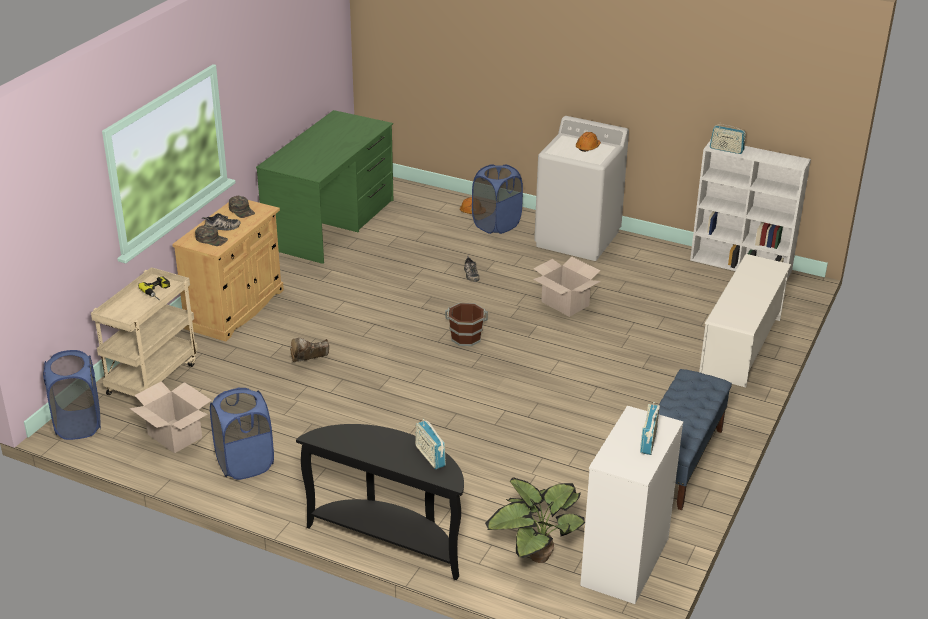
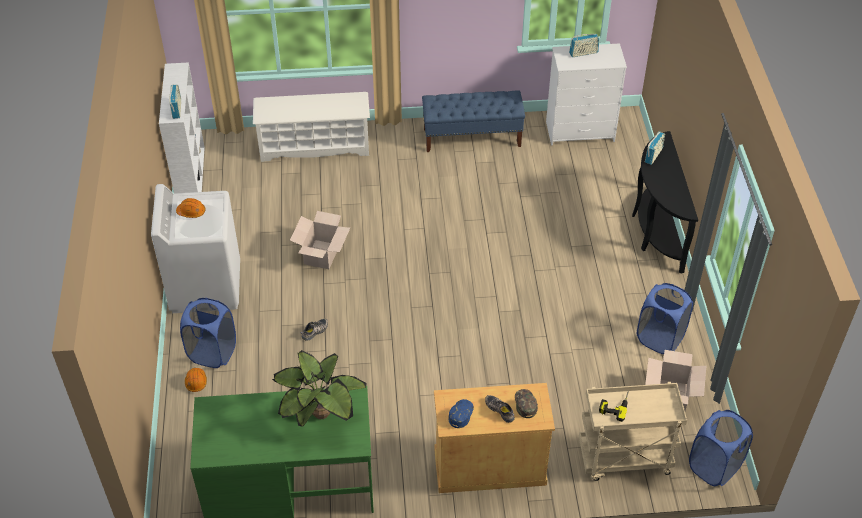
camera: 120 degrees left, 15 degrees up
green cap [229,196,255,218] -> blue cap [448,399,474,428]
brown boot [291,338,329,362] -> none
brown bucket [445,303,488,346] -> none
potted plant [485,477,585,563] -> potted plant moved to [272,350,367,427]

